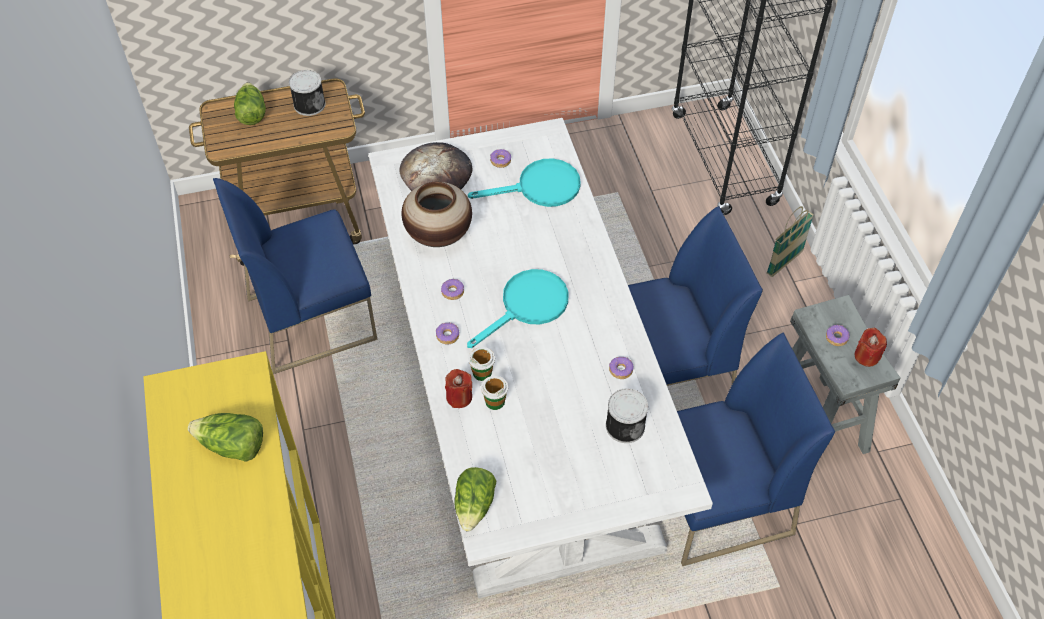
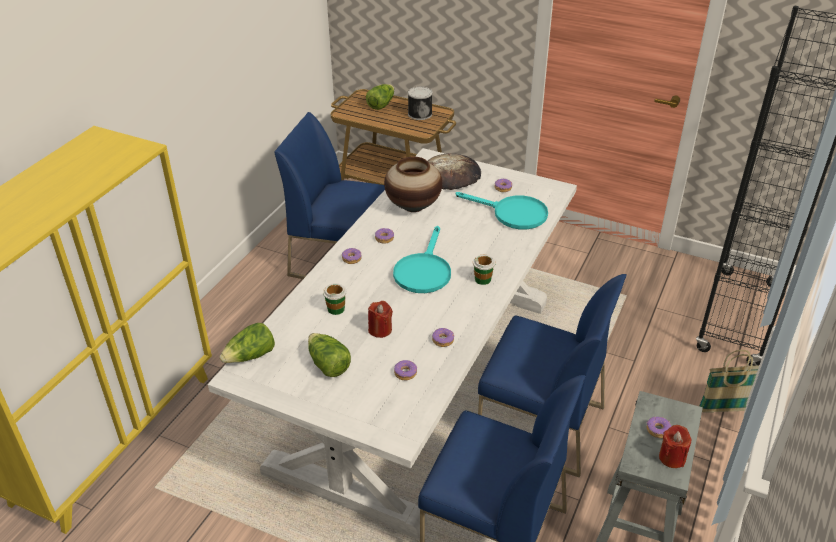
camera: 40 degrees right, 15 degrees down
lettuce [188,413,263,462] -> lettuce moved to [308,333,351,377]
red candle [445,369,472,408] -> red candle moved to [368,301,393,338]
turquoise frying pan [467,269,569,348] -> turquoise frying pan turned 105 degrees clockwise [393,226,451,293]
cup [468,347,495,381] -> cup moved to [473,255,496,285]
can [606,388,648,443] -> donut [394,360,417,380]

